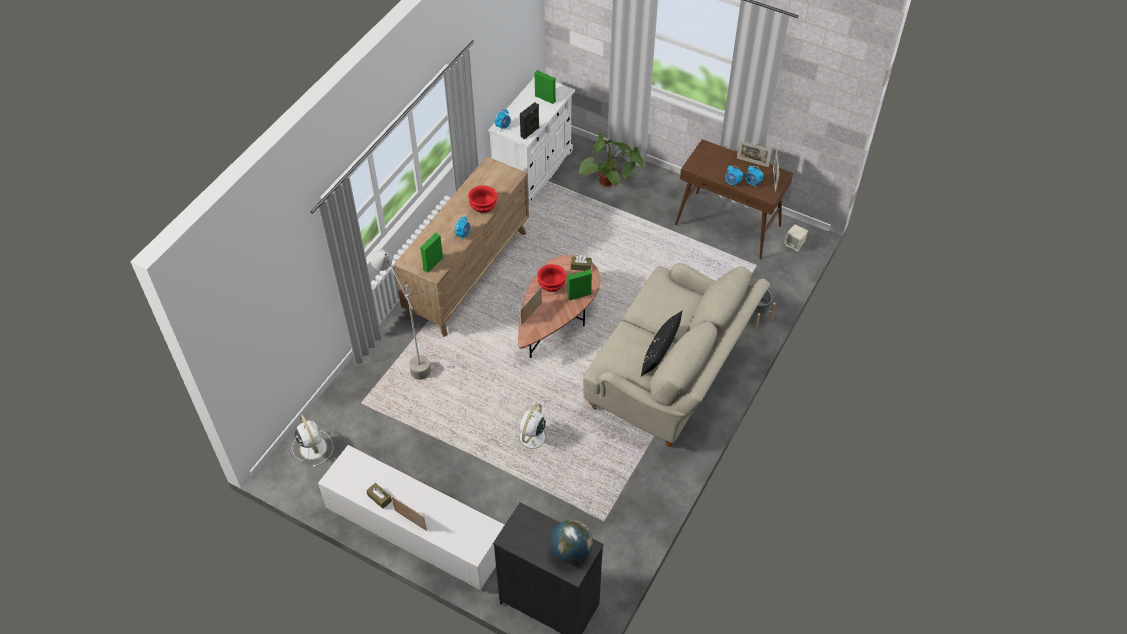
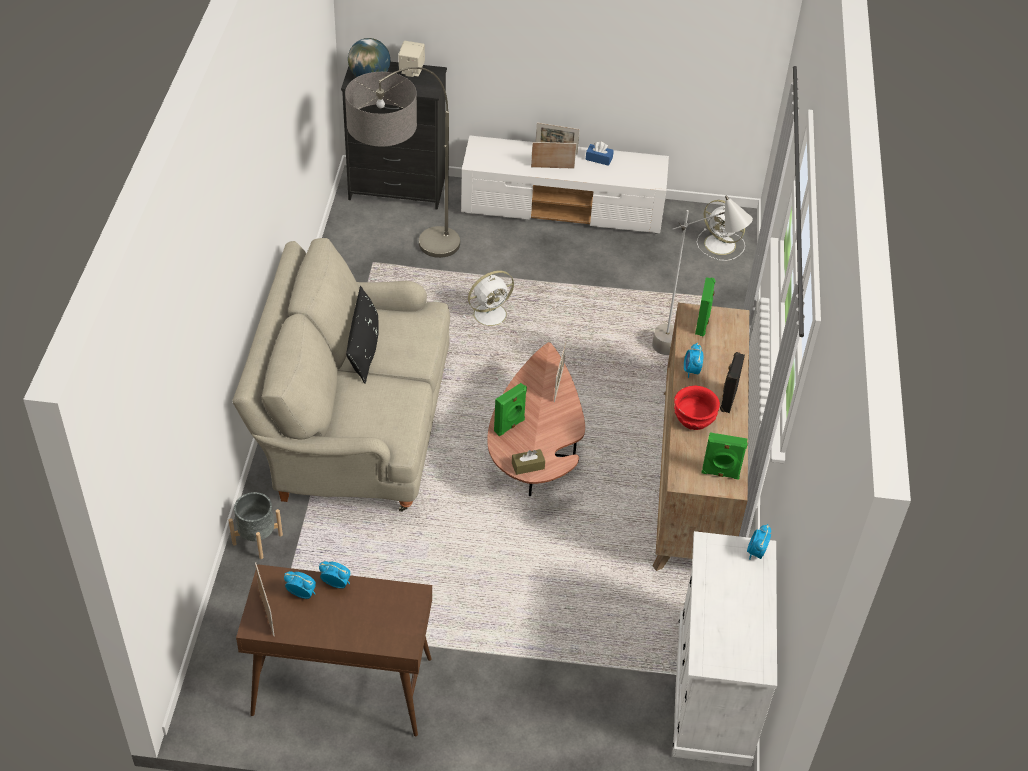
camera: 155 degrees right, 5 degrees down
brown tissue box [366,483,392,509] -> blue tissue box [586,141,614,166]
white fan [514,404,551,456] -> white fan turned 60 degrees clockwise [463,271,516,332]
black speaker [520,102,539,139] -> black speaker moved to [720,352,745,413]
green speaker [534,70,556,104] -> green speaker moved to [701,432,748,479]
red bowl [537,264,567,292] -> none
potted plant [578,133,644,187] -> none
picture frame [737,140,772,167] -> picture frame moved to [531,142,577,169]
beige speaker [784,224,808,251] -> beige speaker moved to [398,41,425,77]
none -> floor lamp [345,67,460,258]

